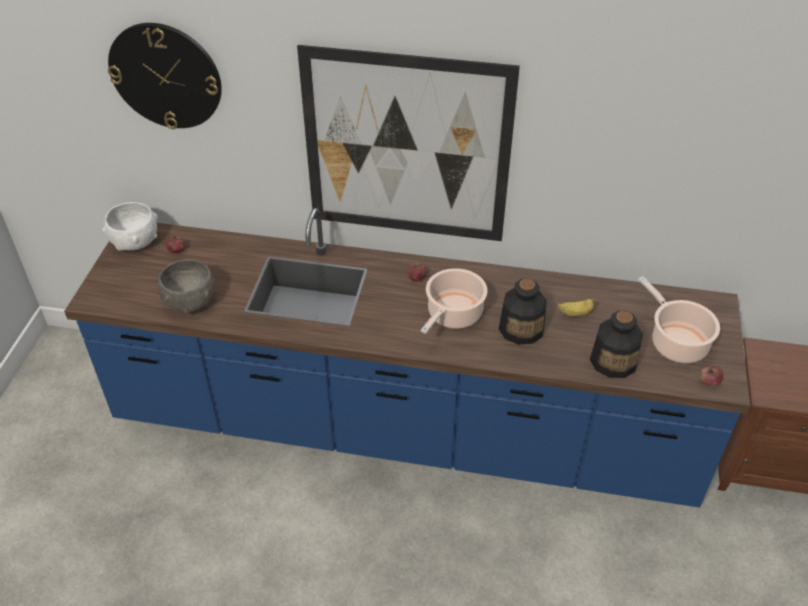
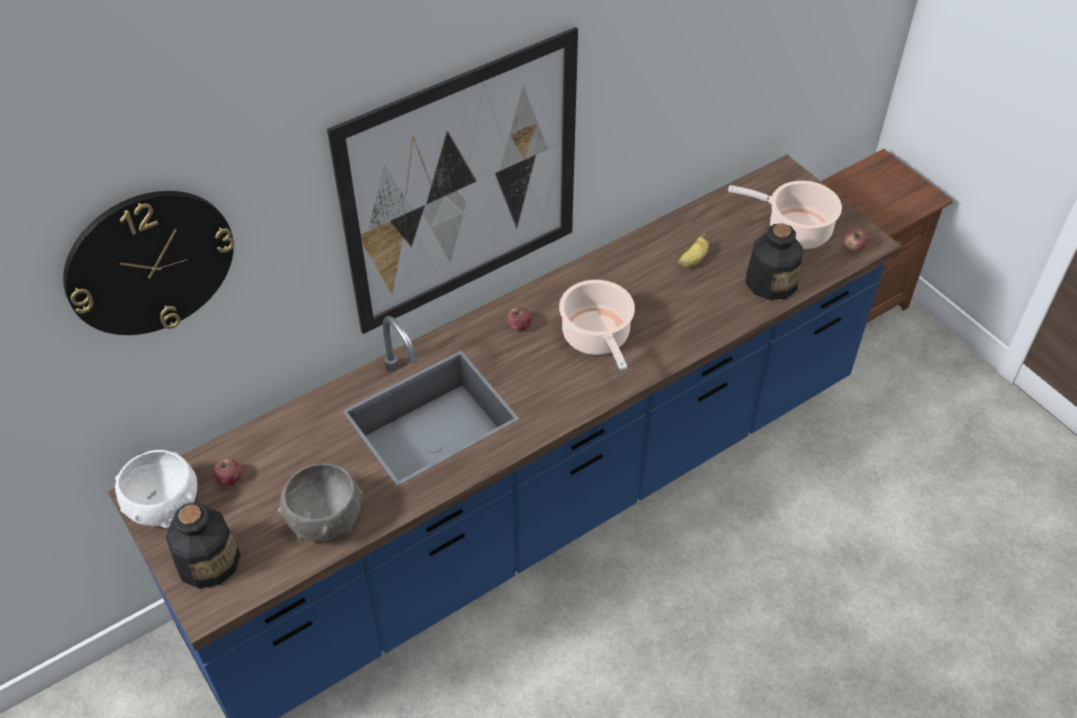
camera: 45 degrees left, 5 degrees up
bottle [499,279,547,344] -> bottle moved to [166,502,241,589]

